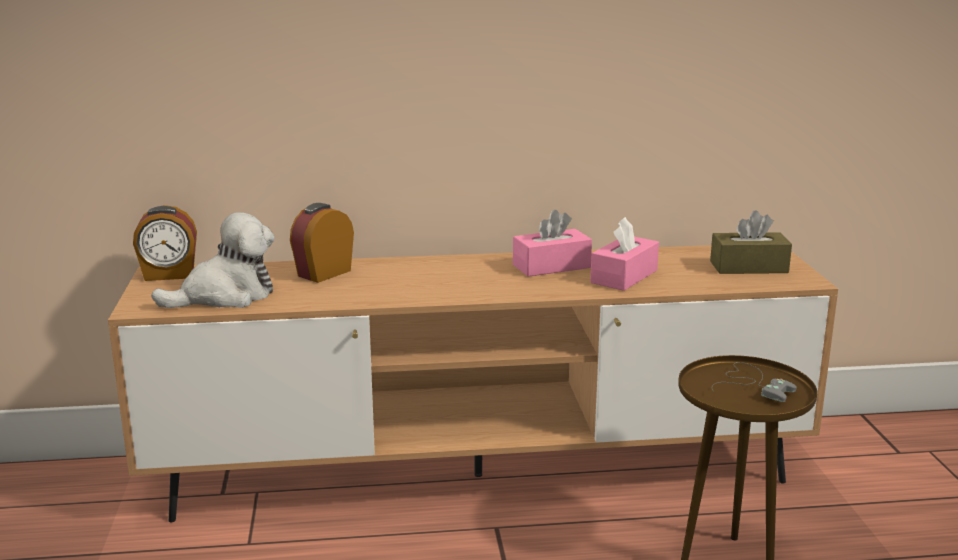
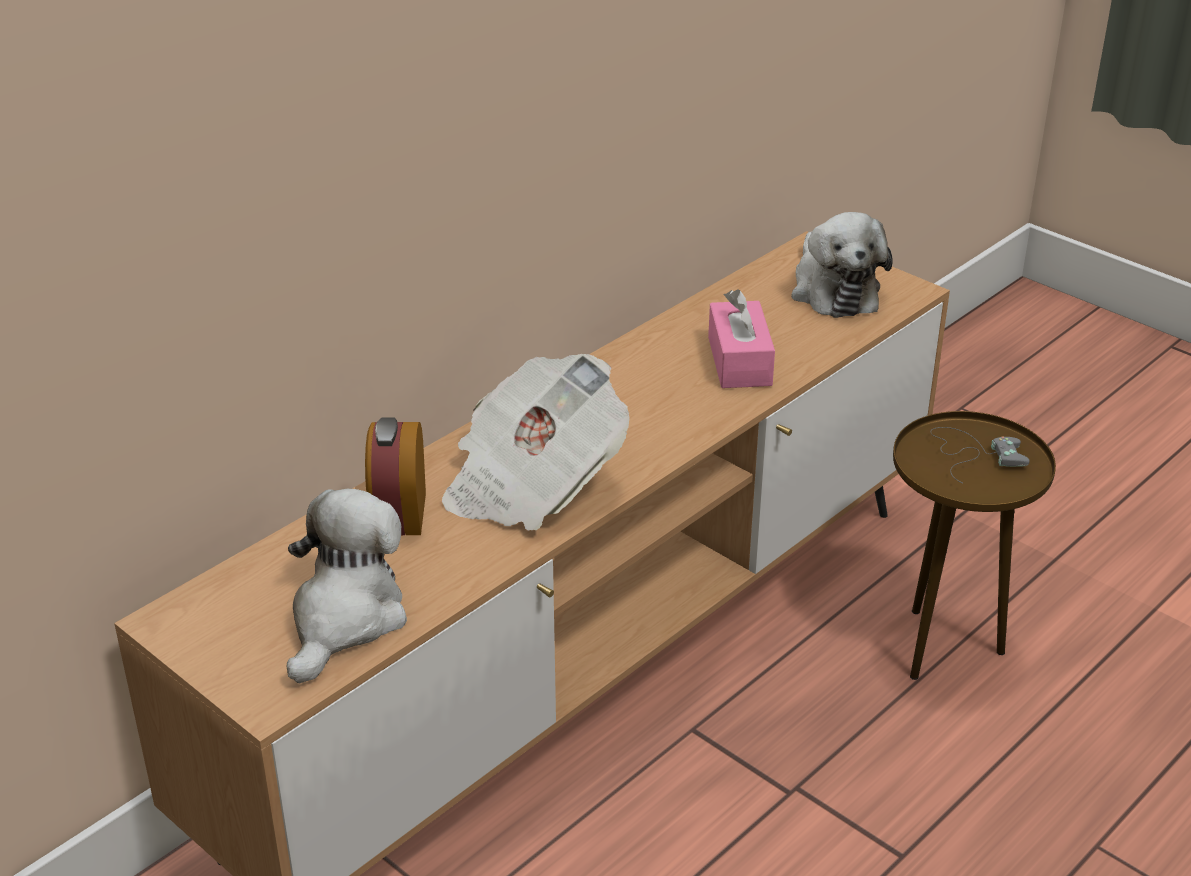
camera: 40 degrees left, 15 degrees up
alarm clock [133,205,197,281] -> none
pink tissue box [513,210,592,277] -> none
brown tissue box [710,210,792,274] -> plush toy [791,212,893,318]
none -> newspaper [442,354,630,531]

